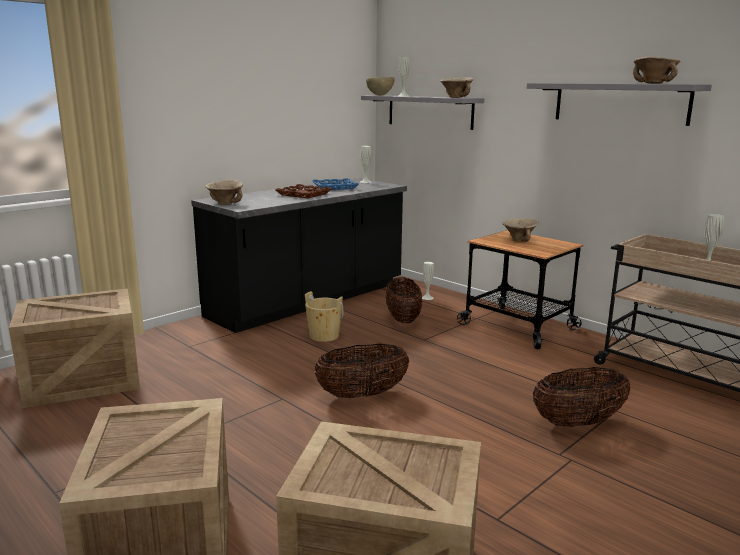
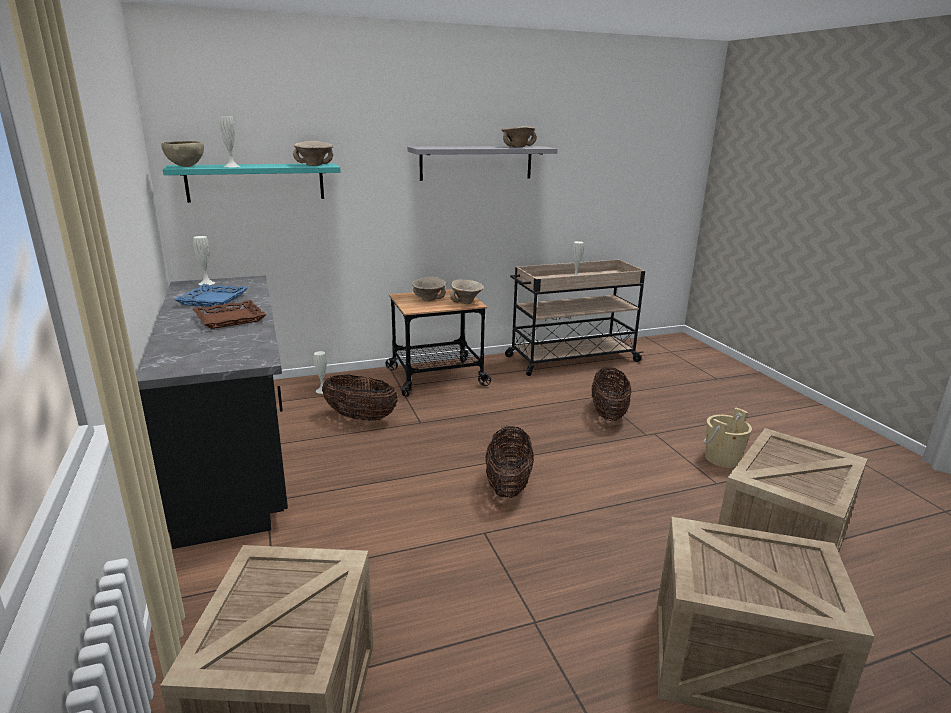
camera: 65 degrees left, 5 degrees up
beige bowl [205,180,243,205] -> beige bowl moved to [450,279,484,304]
beige bucket [305,291,344,342] -> beige bucket moved to [704,408,752,468]
grey shelf [361,95,485,130] -> turquoise shelf [163,163,341,203]

